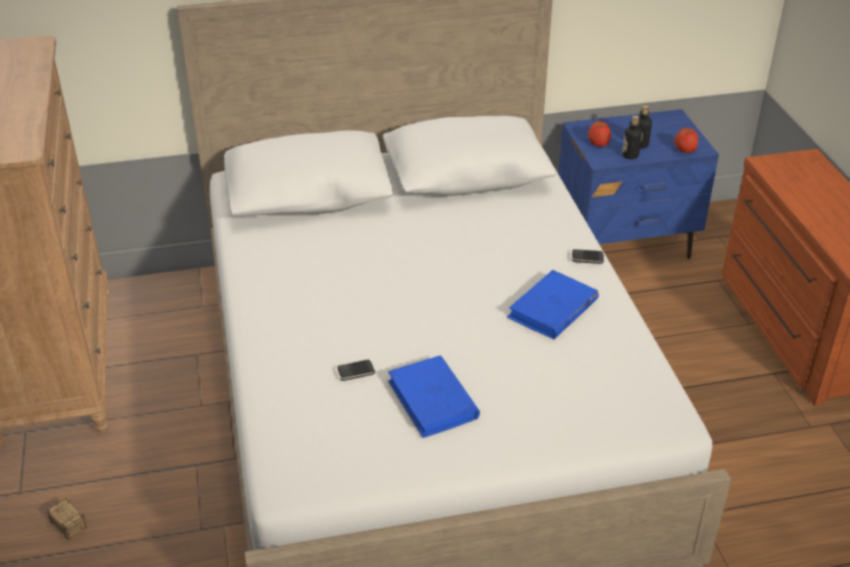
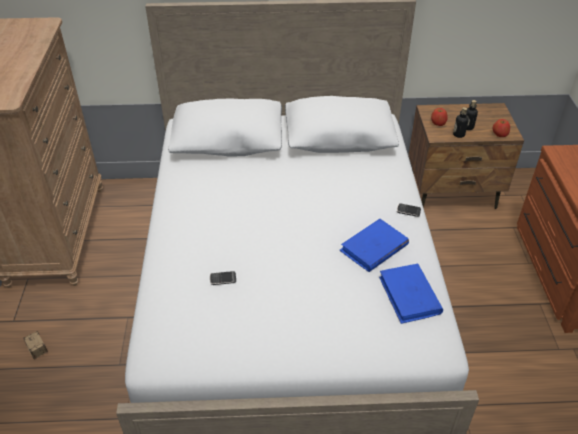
camera: 10 degrees right, 5 degrees up
blue book [388,355,480,438] -> blue book moved to [379,264,443,324]
blue nightstand [558,109,719,259] -> brown nightstand [409,103,524,209]

